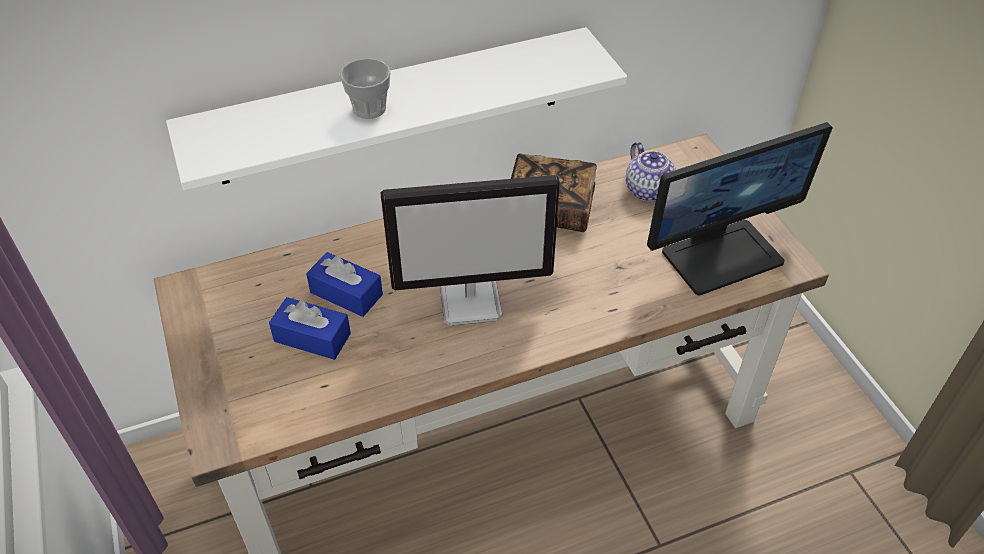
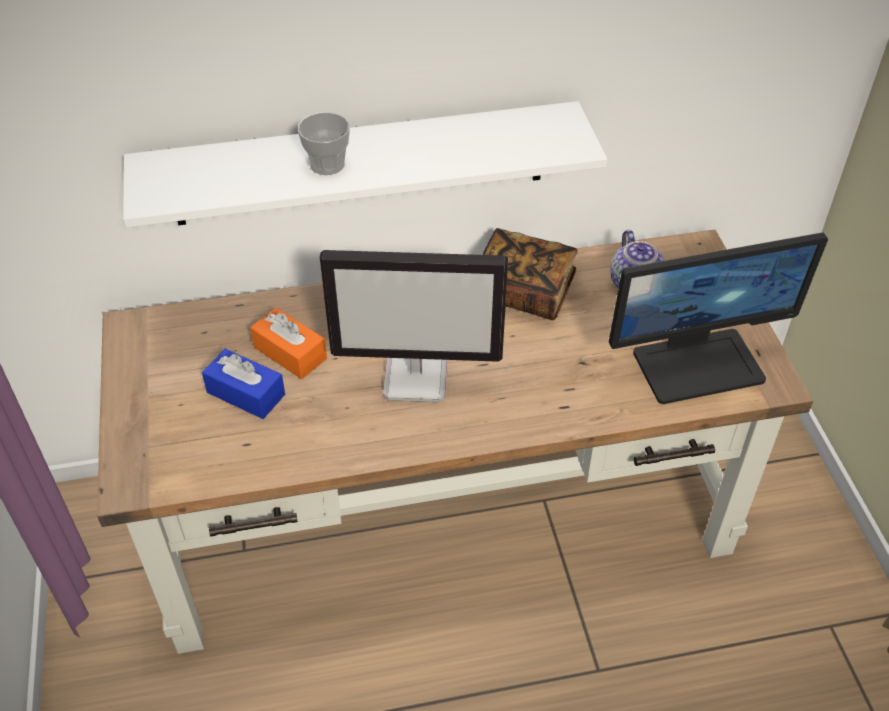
camera: 10 degrees right, 0 degrees up
blue tissue box [306,252,383,317] -> orange tissue box [250,308,327,379]

